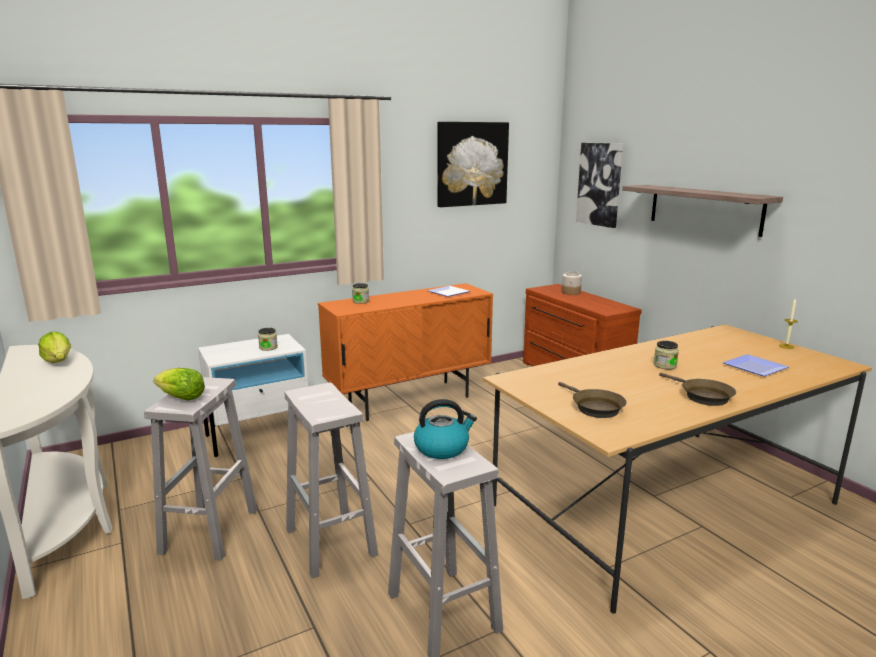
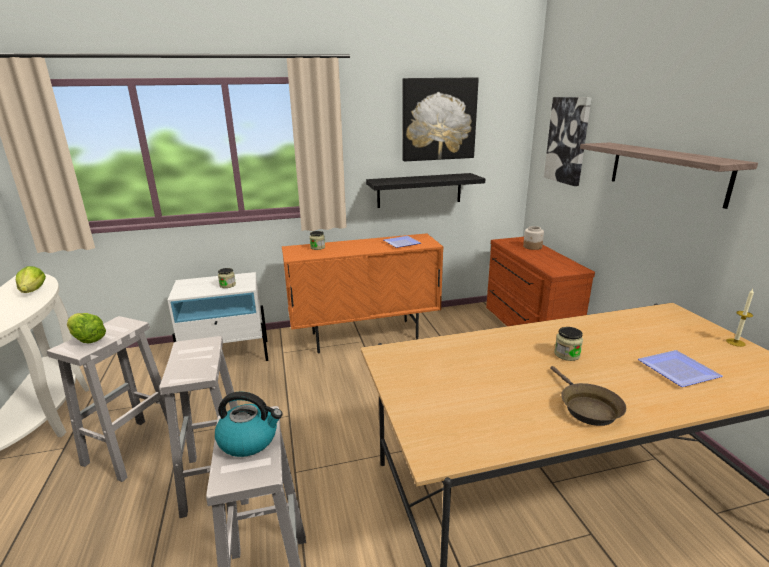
camera: 15 degrees right, 5 degrees up
brown frying pan [558,382,627,418] -> none
none -> black shelf [366,173,485,208]

